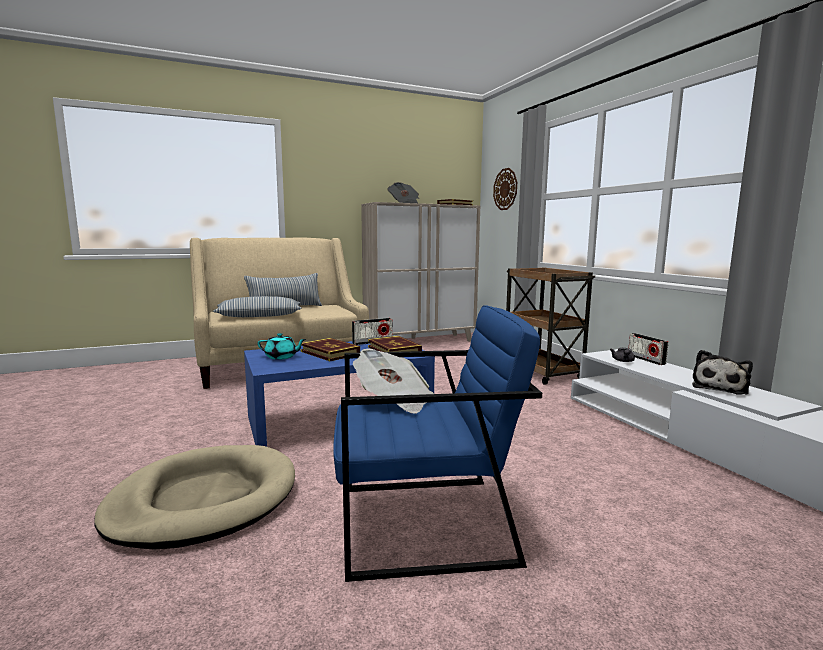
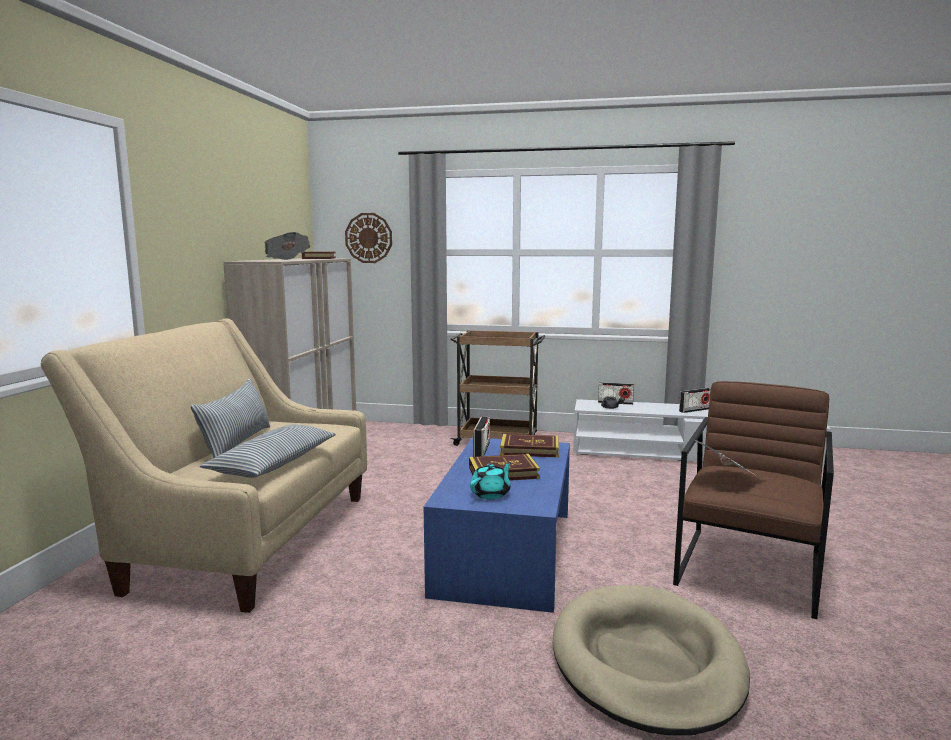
camera: 55 degrees left, 0 degrees up
blue armchair [333,305,542,582] -> brown armchair [673,381,834,619]
plush toy [692,350,753,395] -> radio [679,388,711,413]

